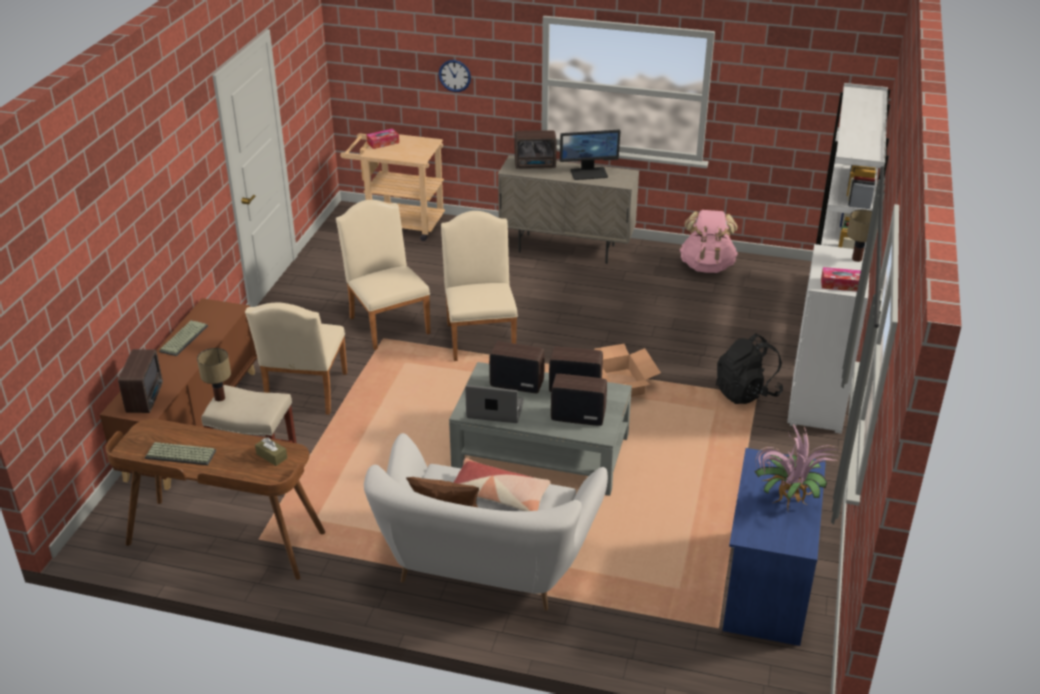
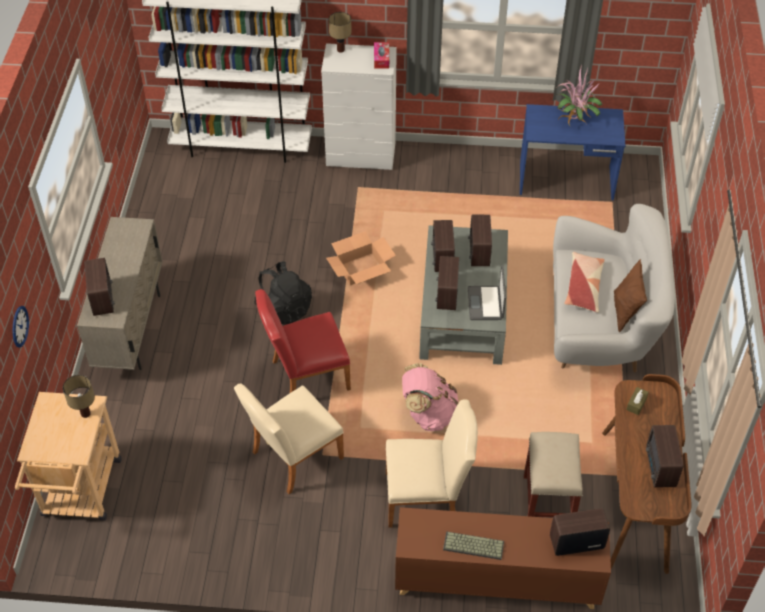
camera: 100 degrees left, 15 degrees up
keyboard [145,442,216,465] -> radio [646,425,683,488]
table lamp [197,348,231,401] -> table lamp moved to [63,375,95,418]
tissue box [367,129,399,149] -> none
beige chair [441,211,518,361] -> red chair [255,289,351,393]
monitor [560,130,621,180] -> none
pink backpack [680,210,738,273] -> pink backpack moved to [402,363,458,431]
black backpack [716,333,783,404] -> black backpack moved to [254,262,312,325]

